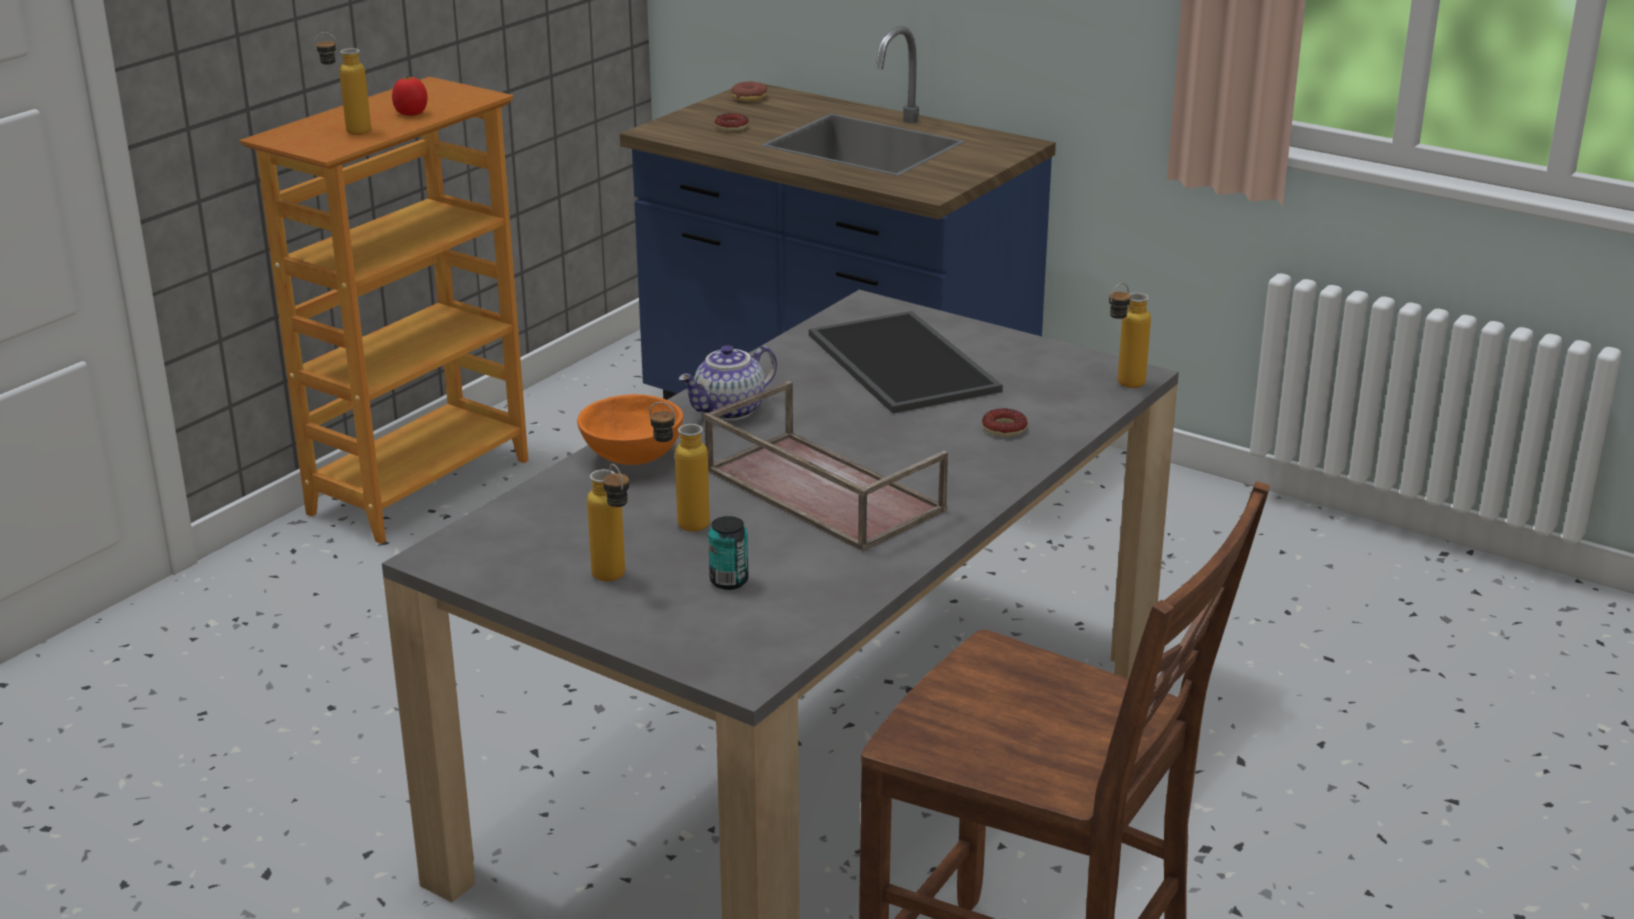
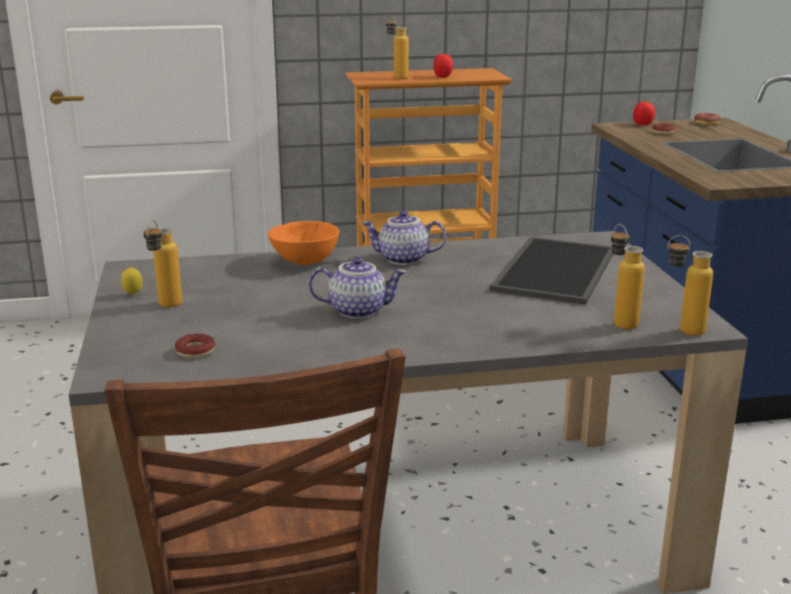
camera: 45 degrees right, 5 degrees down
bottle [650,402,710,532] -> bottle moved to [611,224,645,329]
brown tray [704,381,948,552] -> teapot [309,257,407,319]
can [708,516,748,590] -> none
donut [982,408,1028,437] -> donut moved to [175,334,215,358]
none -> lemon [121,267,143,295]
none -> tomato [633,101,655,125]

